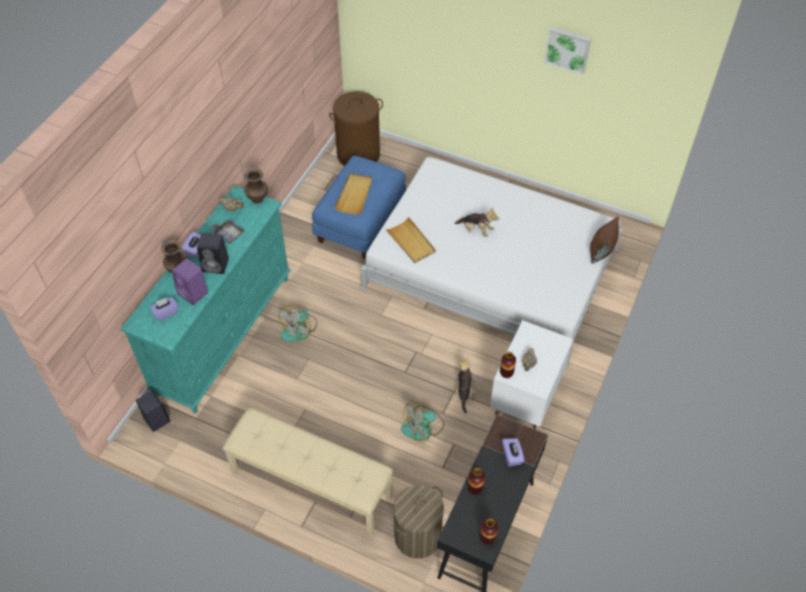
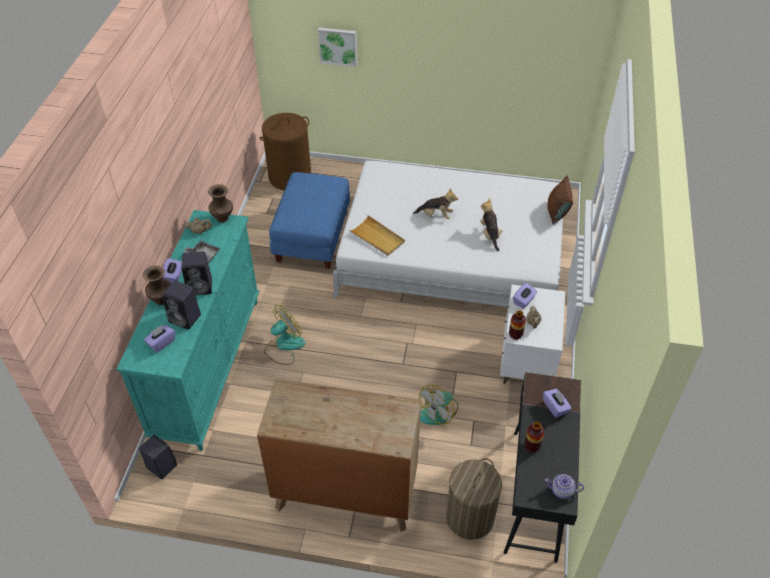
camera: 15 degrees left, 5 degrees down
purple speaker [172,258,208,305] -> black speaker [162,281,201,330]
beige bench [222,408,393,536] -> brown dresser [257,378,421,532]
fan [278,305,317,341] -> fan turned 150 degrees counterclockwise [264,305,305,365]
beige tray [335,174,372,215] -> none
plush toy [456,357,476,414] -> plush toy moved to [480,198,503,251]
vase [480,519,498,545] -> teapot [545,474,584,499]
picture [544,27,591,75] -> picture moved to [318,28,357,67]
none -> purple tissue box [513,283,537,309]

